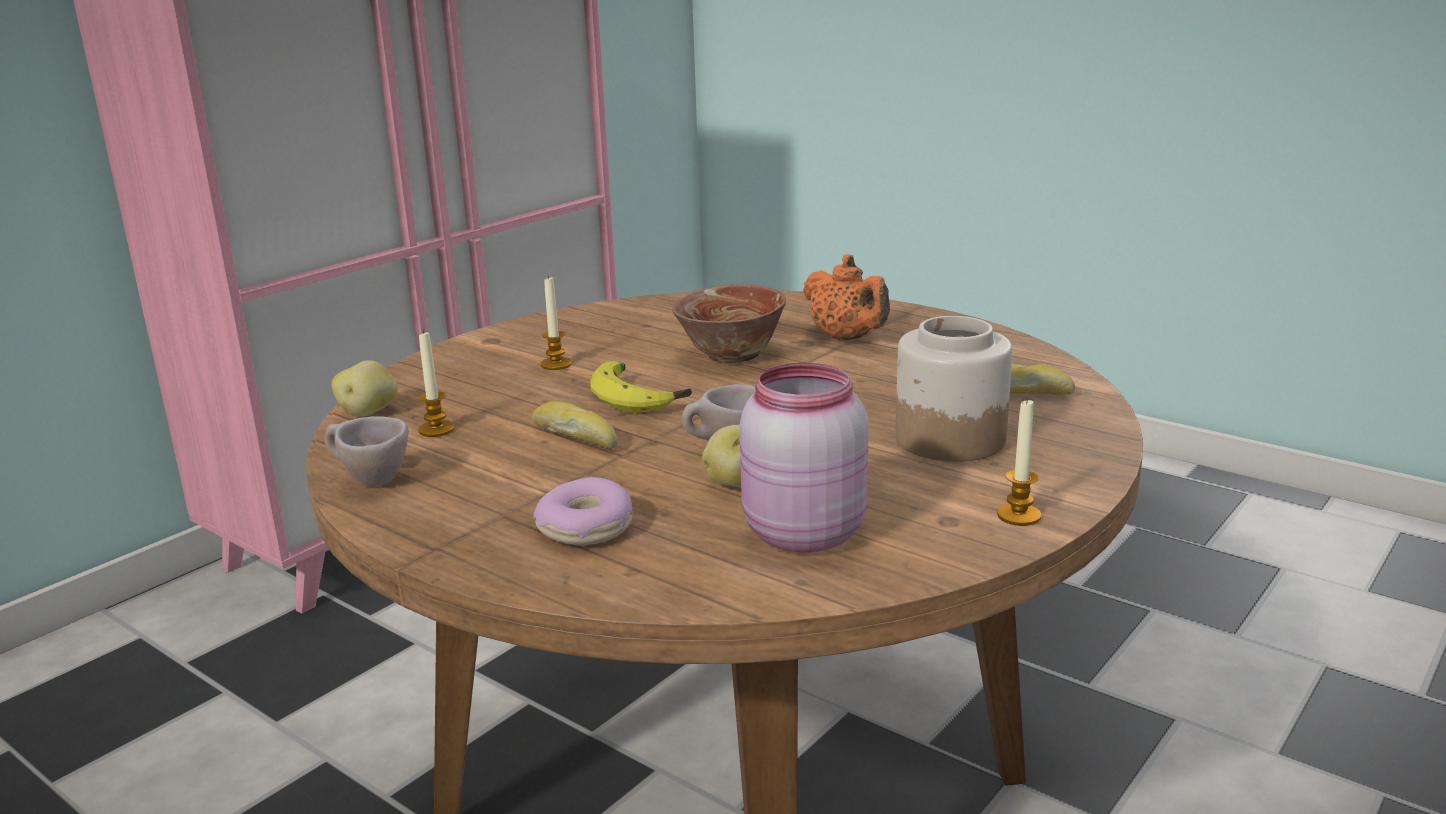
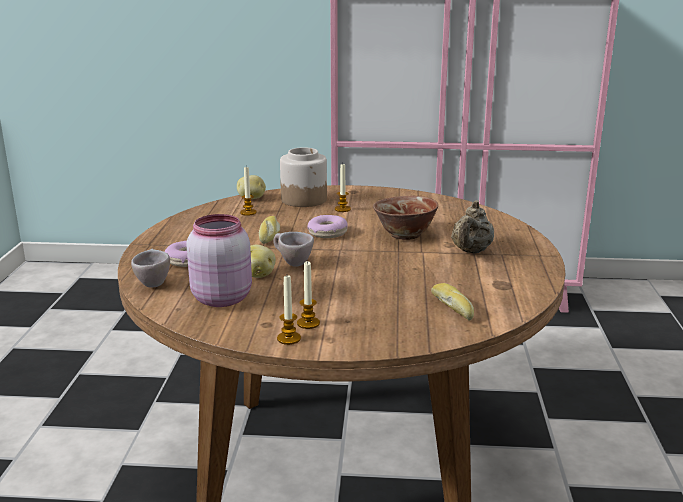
camera: 55 degrees right, 0 degrees up
beige cup [325,417,409,487] -> beige cup moved to [131,249,170,288]
banana [590,361,692,413] -> donut [307,215,348,238]
orange teapot [803,254,890,341] -> beige teapot [451,200,494,254]
jar [896,316,1012,462] -> jar moved to [280,147,327,207]
none -> candle [297,261,320,329]

